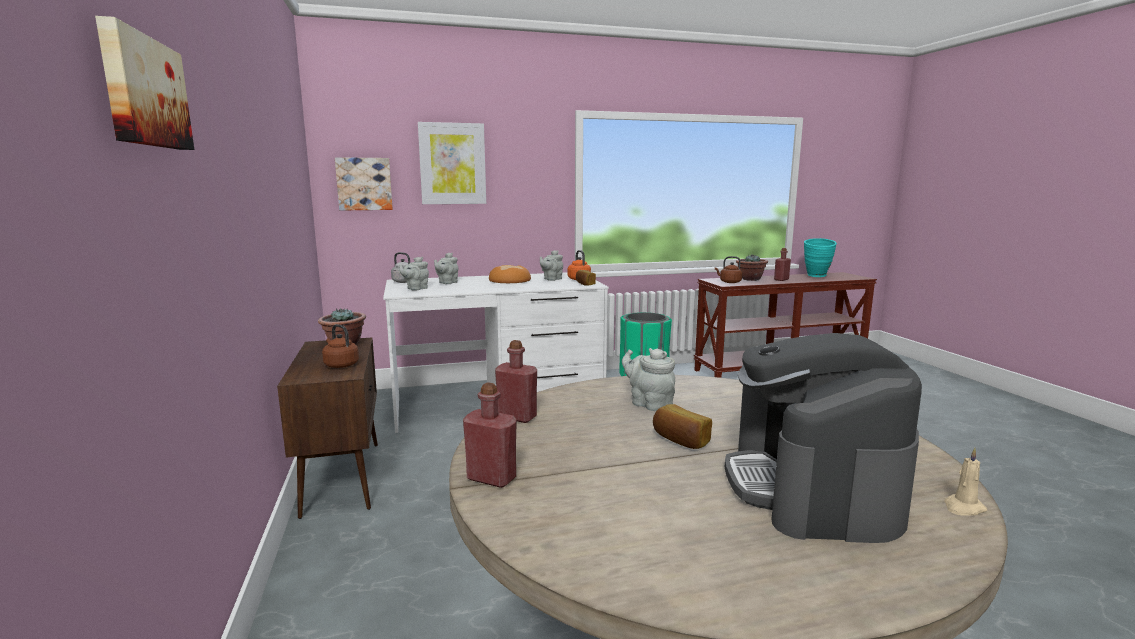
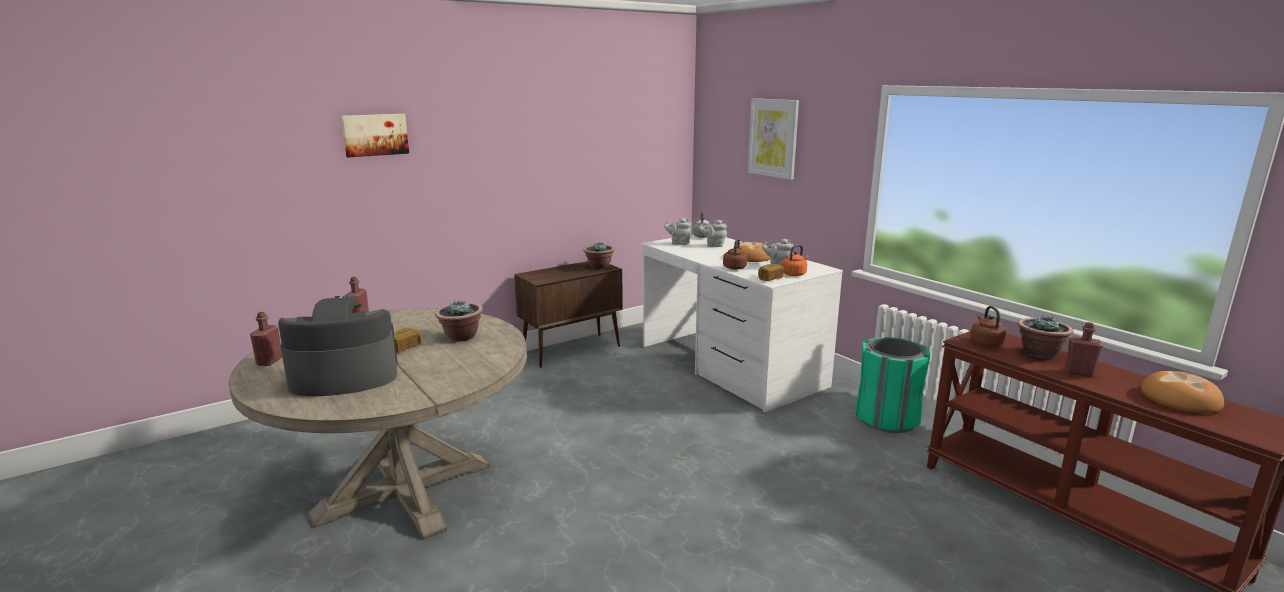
camera: 70 degrees right, 5 degrees up
brown kettle [322,324,359,368] -> brown kettle moved to [723,238,747,270]
picture [335,157,393,210] -> none
red bottle [495,340,537,423] -> red bottle moved to [250,312,282,366]
grey teapot [622,348,675,411] -> potted plant [435,300,483,342]
turquoise vase [804,238,837,277] -> bread [1141,371,1224,413]
beige candle [944,448,987,516] -> none

